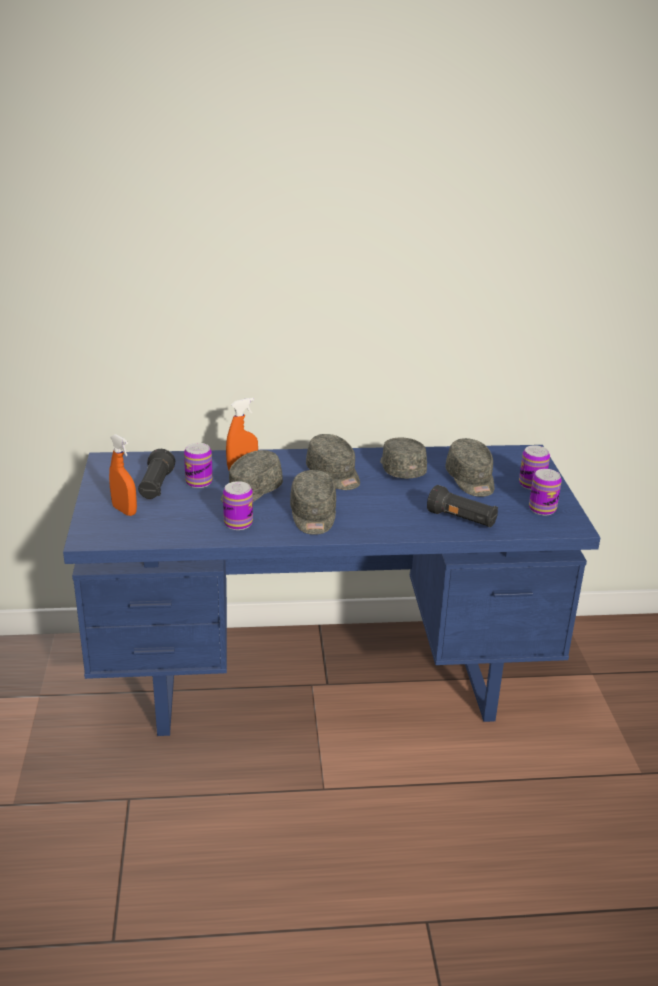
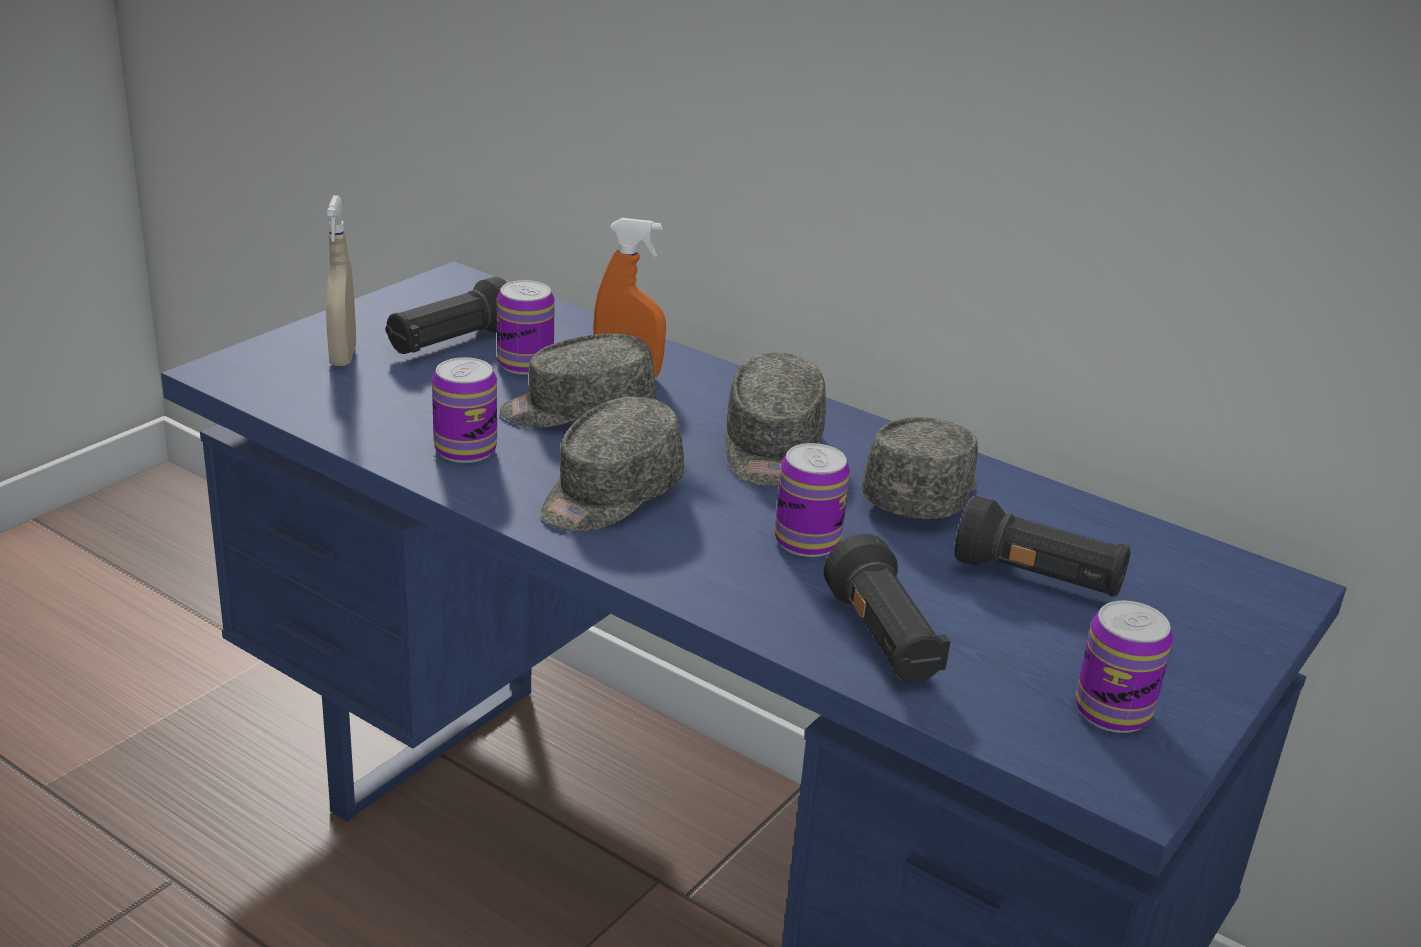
camera: 40 degrees right, 0 degrees up
orange spray bottle [109,434,137,516] -> beige spray bottle [326,195,356,366]
grey cap [445,438,494,497] -> black flashlight [955,495,1130,597]
can [519,445,550,490] -> can moved to [775,443,850,557]

